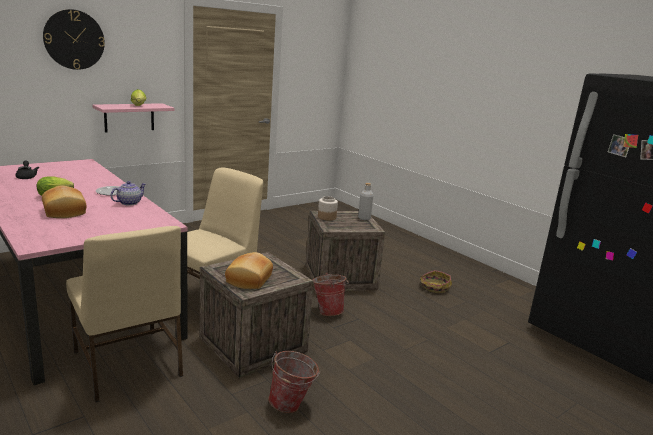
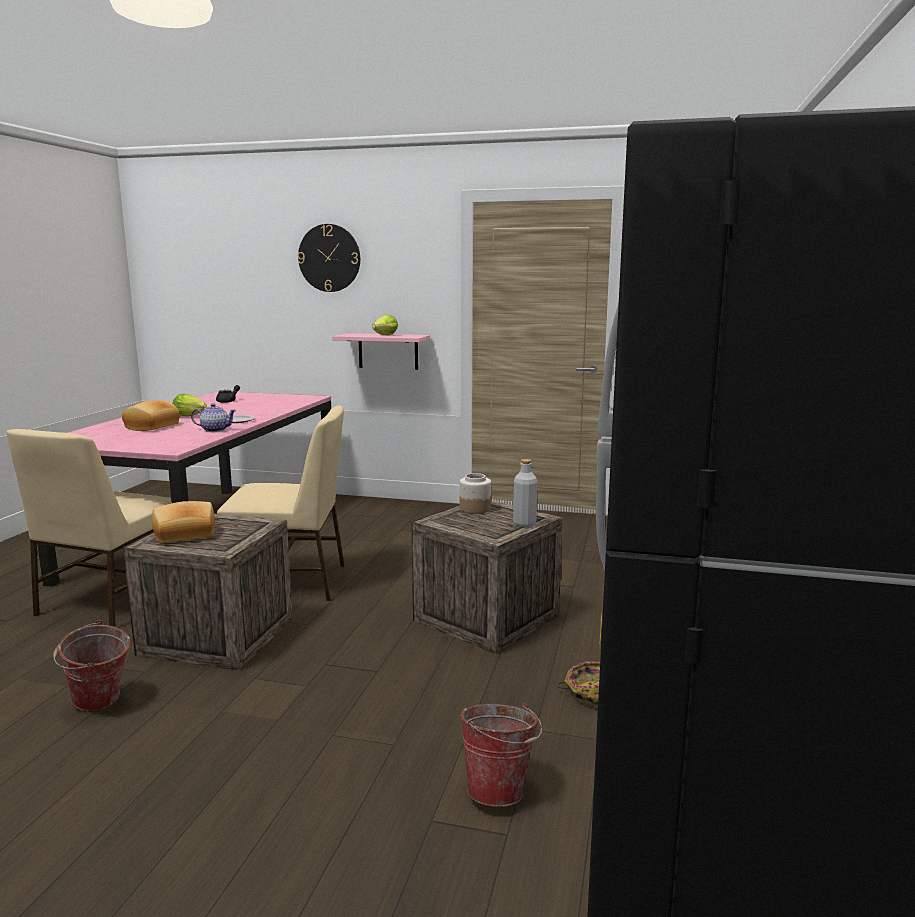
camera: 55 degrees right, 5 degrees down
bucket [313,273,349,316] -> bucket moved to [460,703,542,807]

